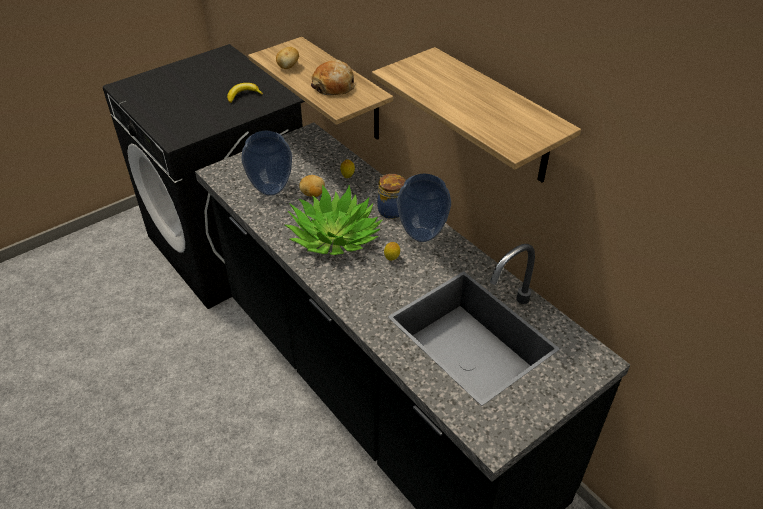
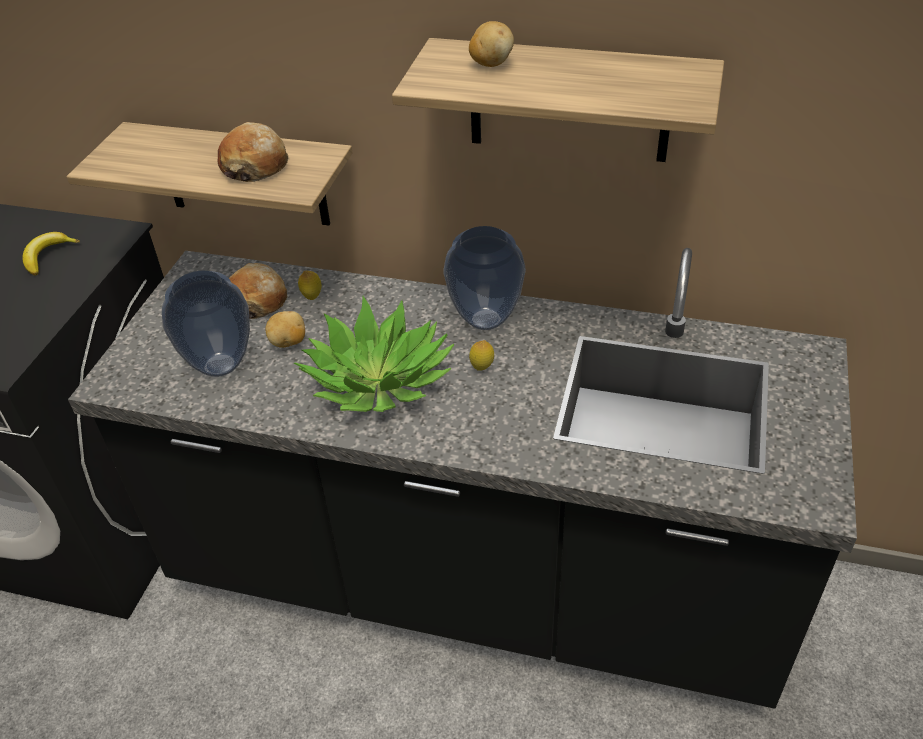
camera: 35 degrees left, 0 degrees up
potato [276,47,299,69] -> potato moved to [469,21,514,67]
jar [377,174,405,219] -> none
none -> bread [229,263,287,319]

